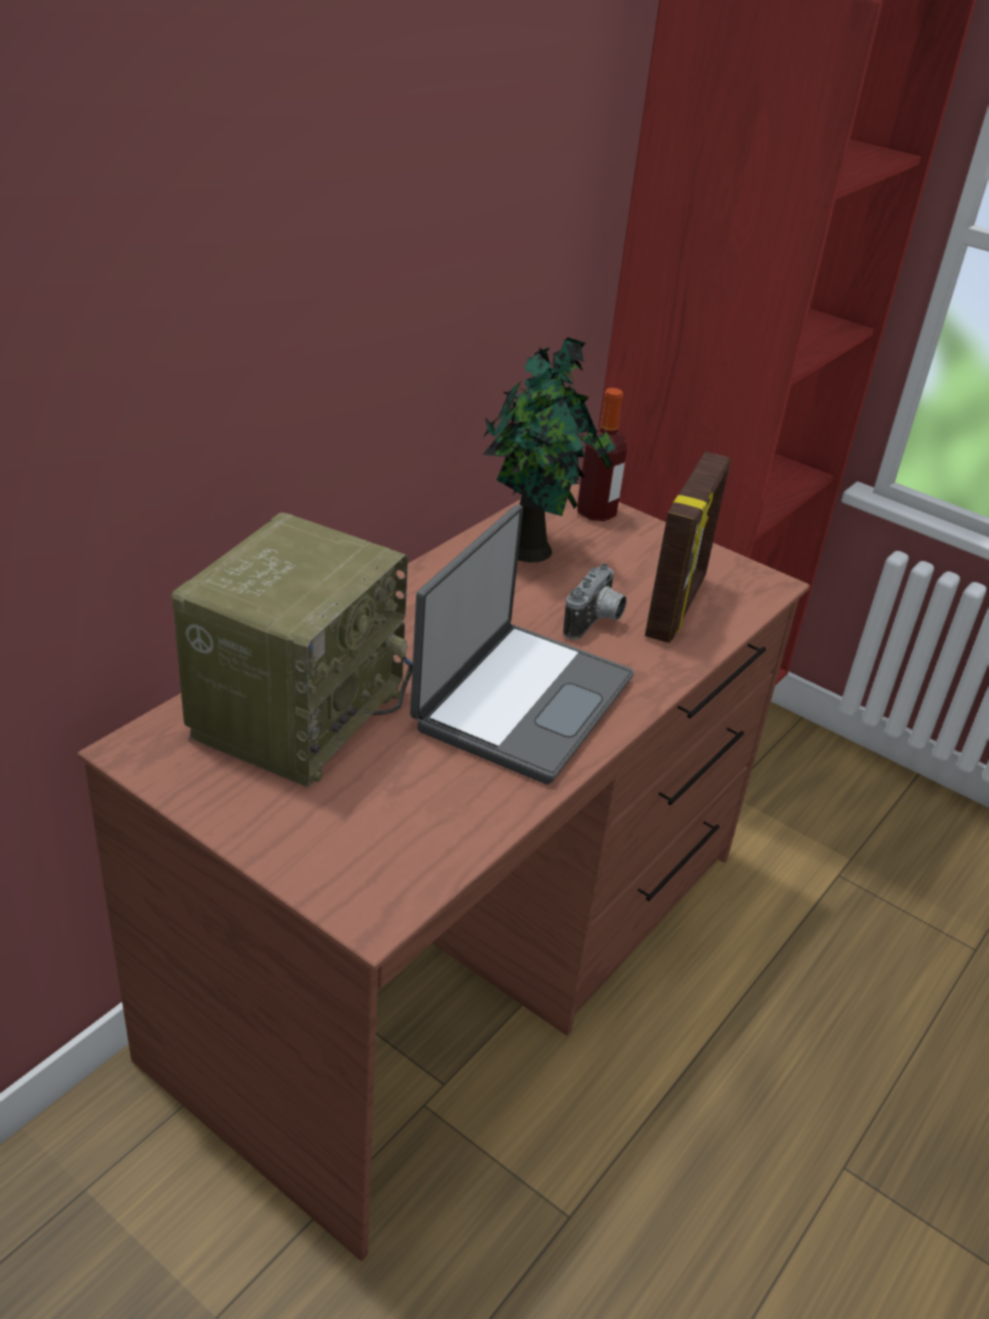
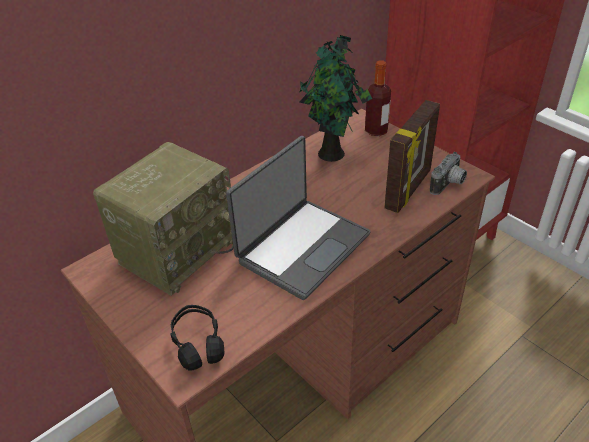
camera: 15 degrees right, 5 degrees up
camera [563,563,627,640] -> camera moved to [430,152,467,195]
none -> black headphones [170,305,224,371]

